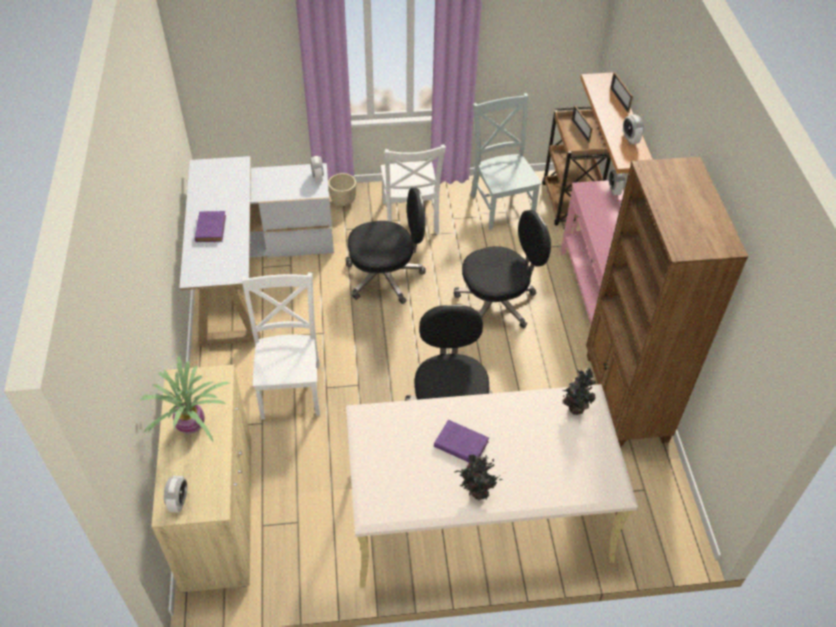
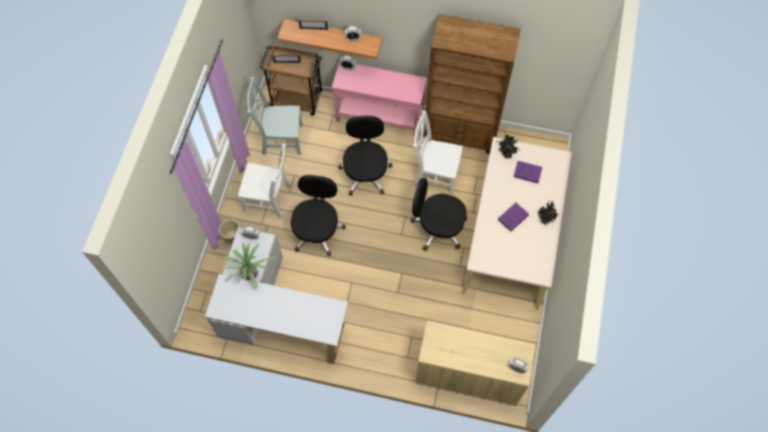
camera: 70 degrees left, 15 degrees up
potted plant [140,355,230,441] -> potted plant moved to [223,242,277,291]
purple book [195,211,226,242] -> purple book moved to [514,161,542,183]
white chair [241,272,320,420] -> white chair moved to [413,110,463,194]

